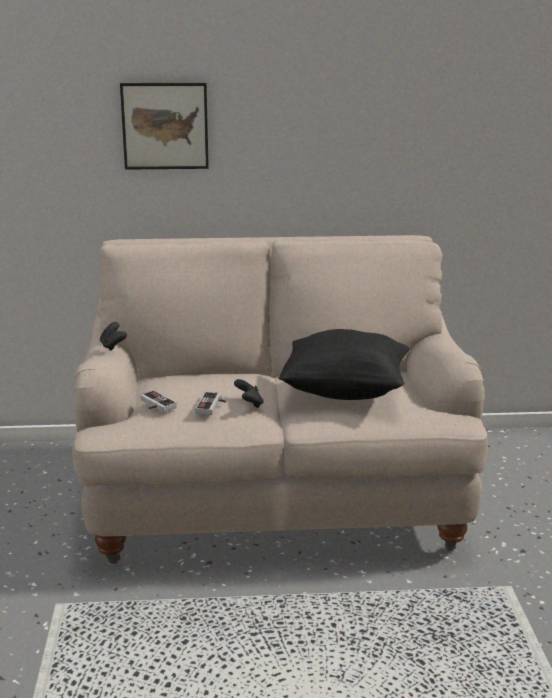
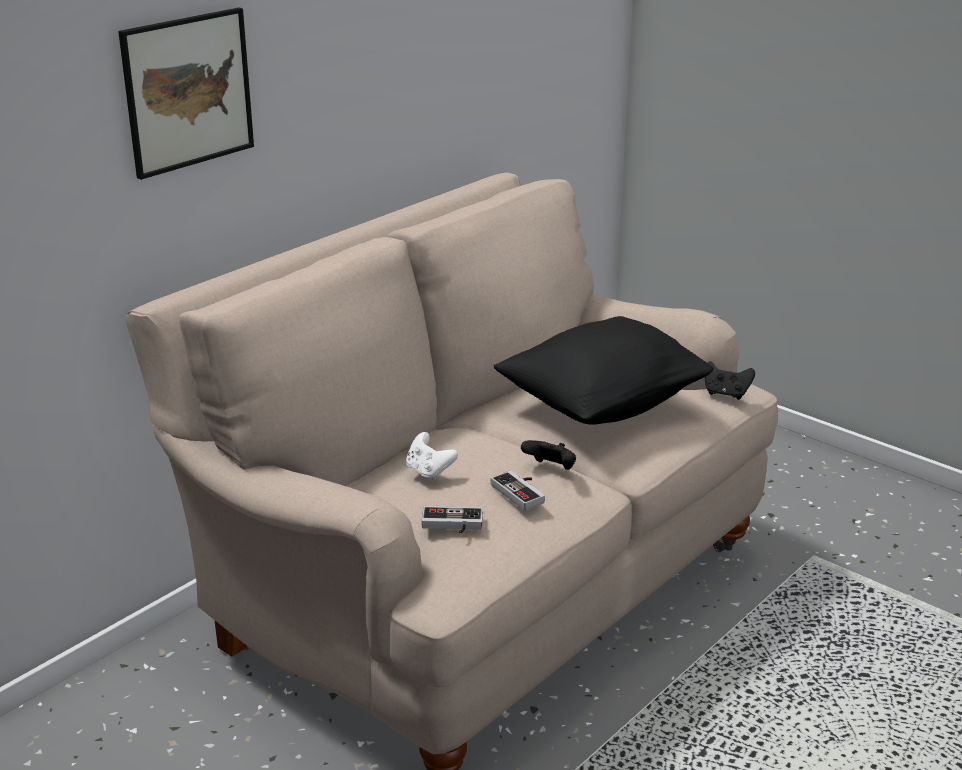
camera: 45 degrees left, 5 degrees up
black game controller [100,322,127,351] -> black game controller moved to [705,361,755,400]
none -> white game controller [406,432,458,481]

